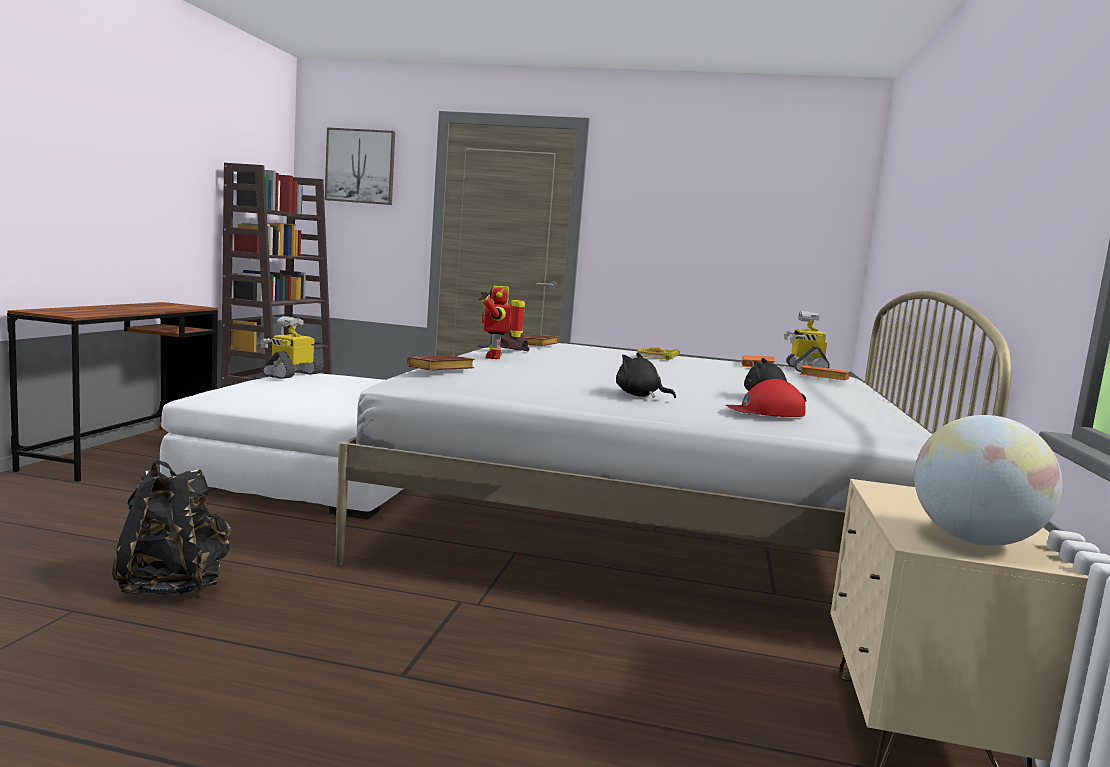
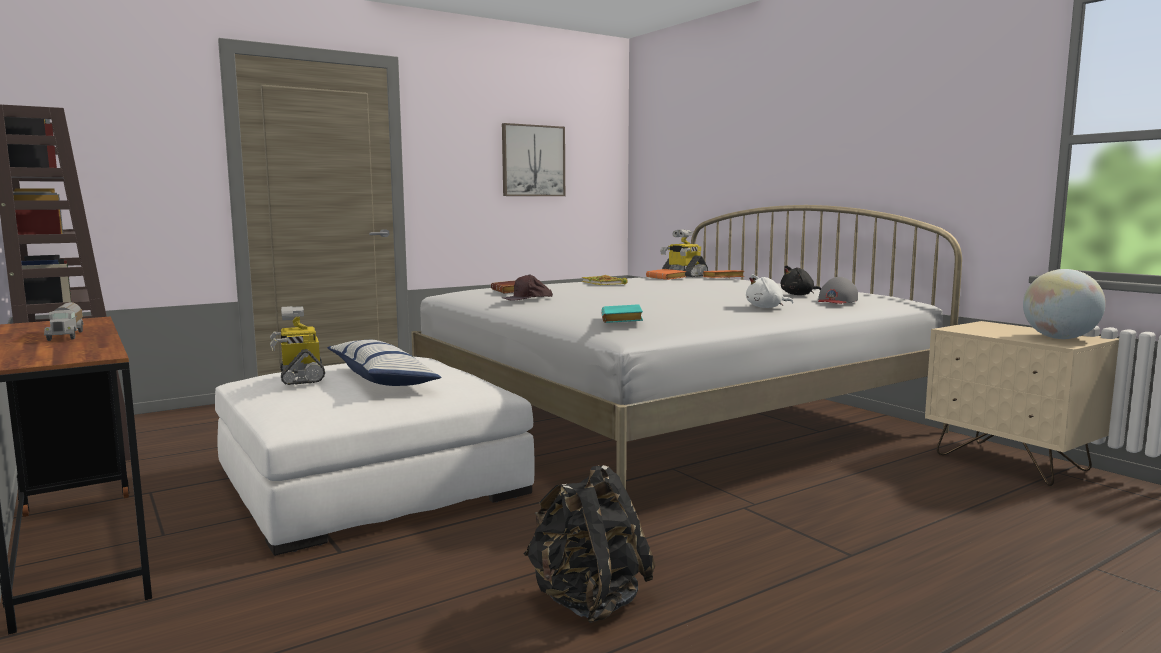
camera: 45 degrees left, 0 degrees up
picture [325,127,395,205] -> picture moved to [502,123,565,196]
brown book [407,355,475,370] -> turquoise book [601,304,643,323]
toy robot [479,286,525,359] -> none
black plush toy [616,352,676,398] -> white plush toy [746,274,793,308]
red cap [726,379,805,417] -> grey cap [818,277,858,304]
none -> toy truck [44,302,83,341]
none -> pillow [327,340,441,386]

